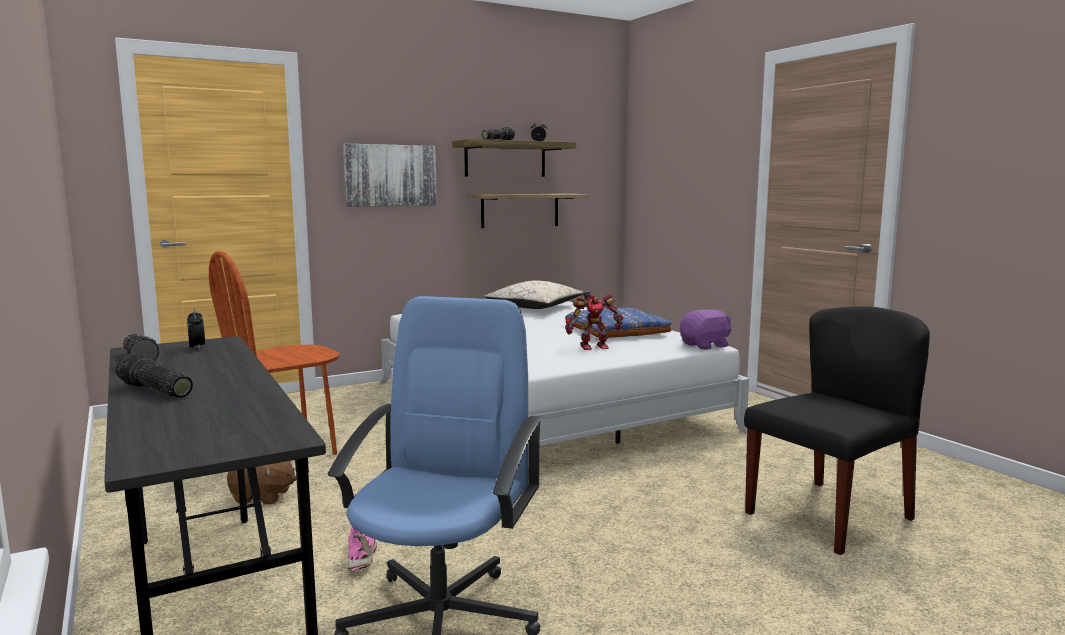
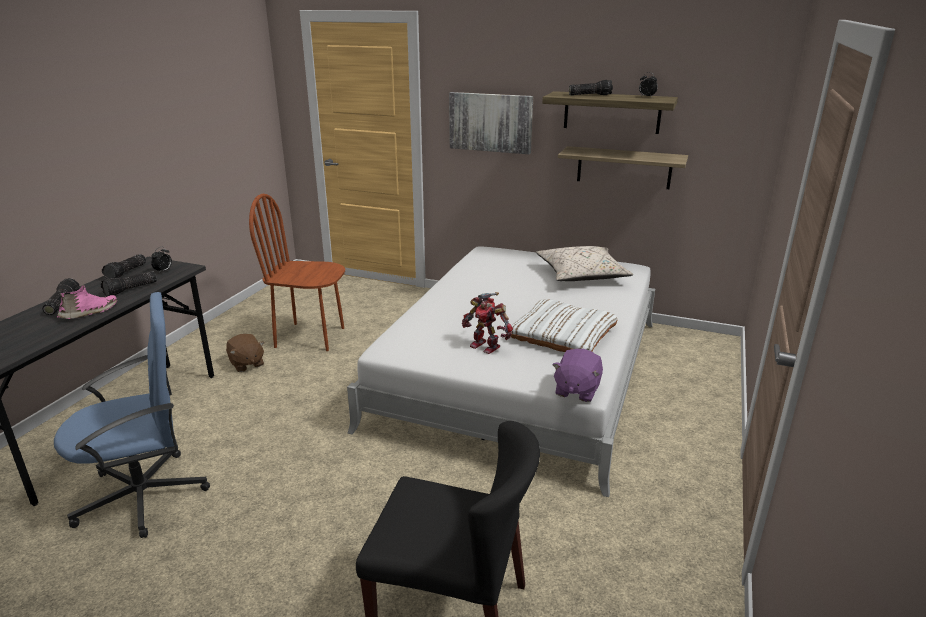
camera: 50 degrees right, 15 degrees up
pink shoe [348,526,377,571] -> pink shoe moved to [57,285,117,319]
blue pillow [565,308,672,338] -> white pillow [511,299,617,352]
purple plush toy [680,309,732,350] -> purple plush toy turned 90 degrees clockwise [552,349,603,402]
none -> flashlight [101,271,157,296]

